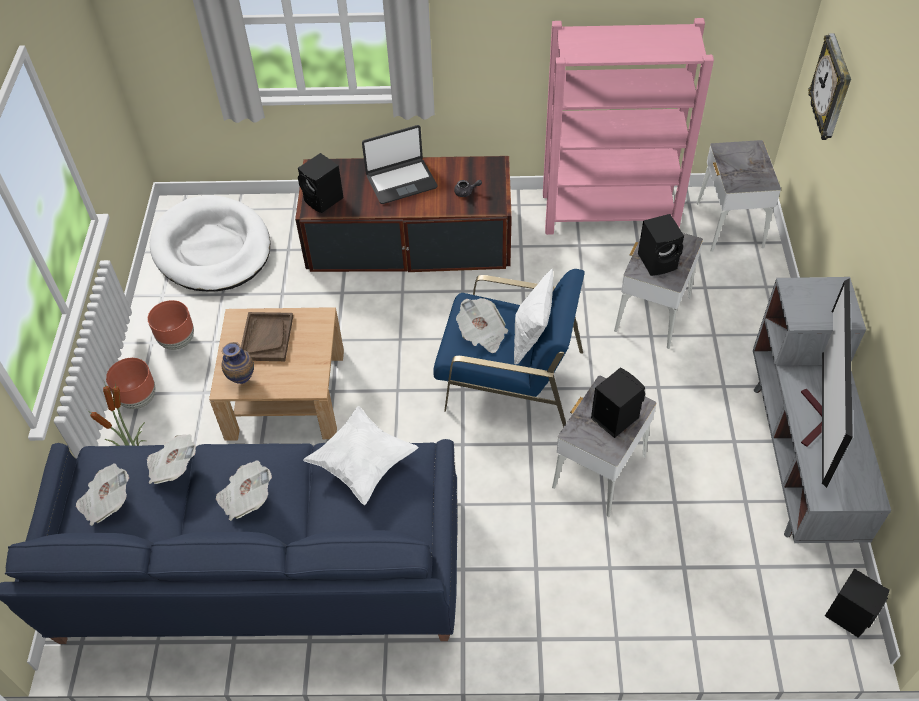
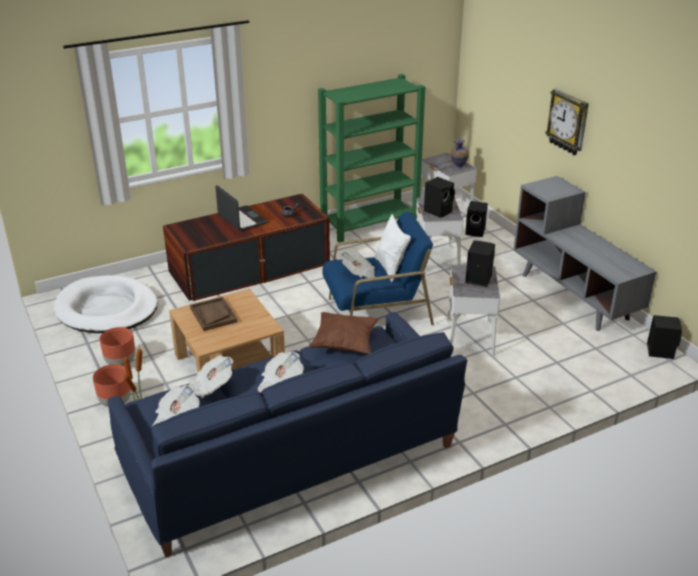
camera: 30 degrees left, 20 degrees down
vase [221,342,254,384] -> vase moved to [451,139,469,168]
black speaker [298,153,344,213] -> black speaker moved to [465,201,488,237]
white pillow [303,406,418,505] -> brown pillow [309,312,379,354]
laptop [362,125,437,204] -> laptop turned 75 degrees counterclockwise [215,185,268,231]
pink bookcase [543,18,714,235] -> green bookcase [318,74,426,242]
television [801,278,853,488] -> none
wall clock [808,33,851,140] -> wall clock moved to [545,89,589,155]

